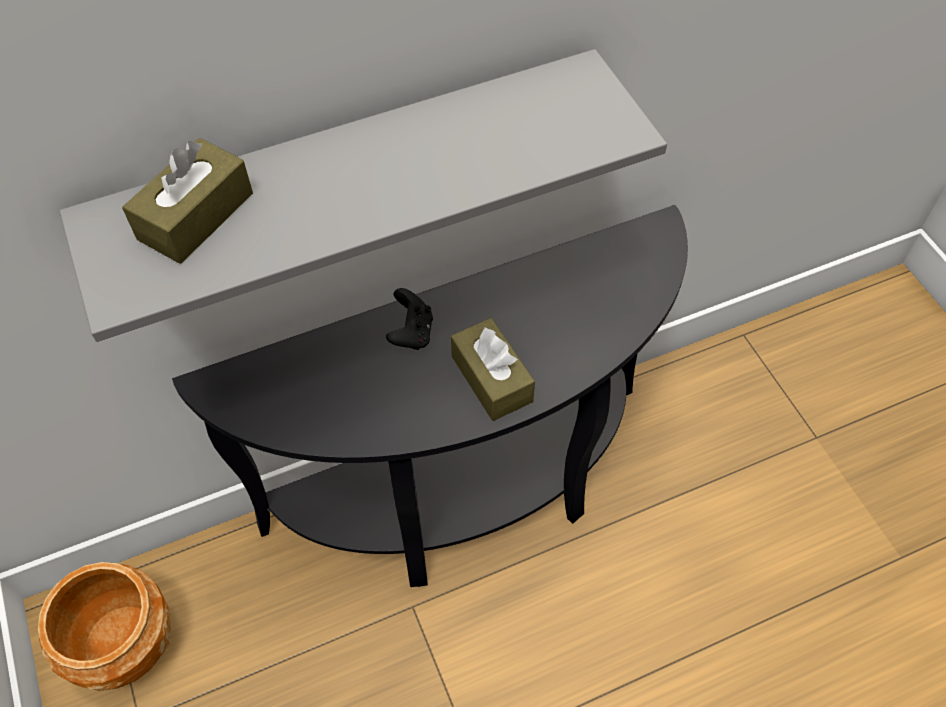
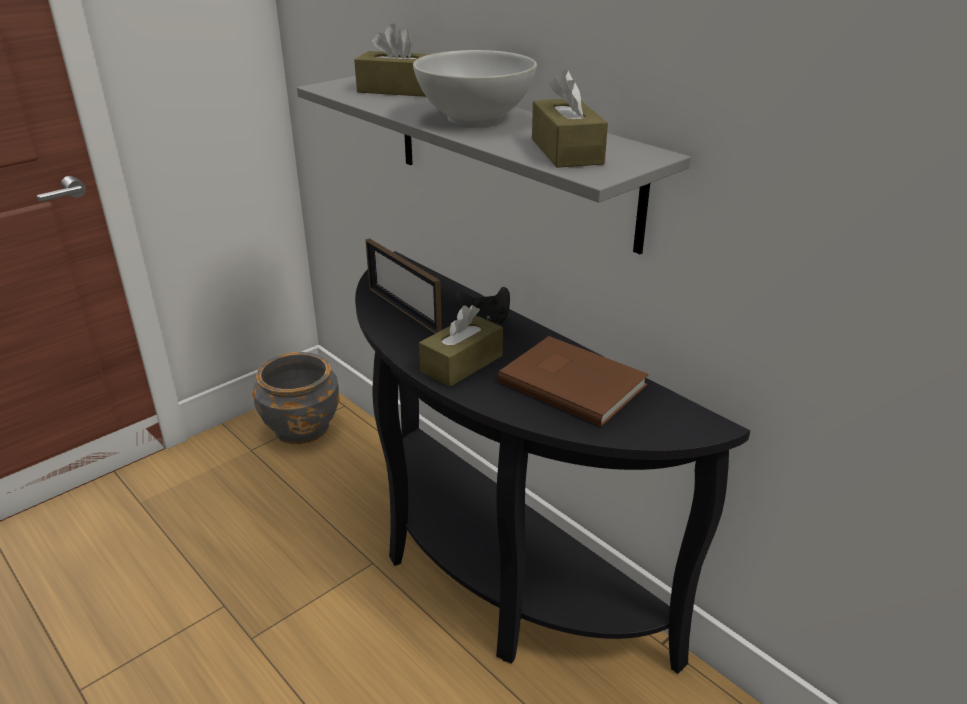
camera: 70 degrees right, 25 degrees down
brown planter [38,562,171,691] -> grey planter [252,352,340,444]
none -> picture frame [365,238,442,334]
none -> white bowl [413,50,537,126]
none -> brown book [498,336,649,426]
none -> brown tissue box [532,70,608,168]

